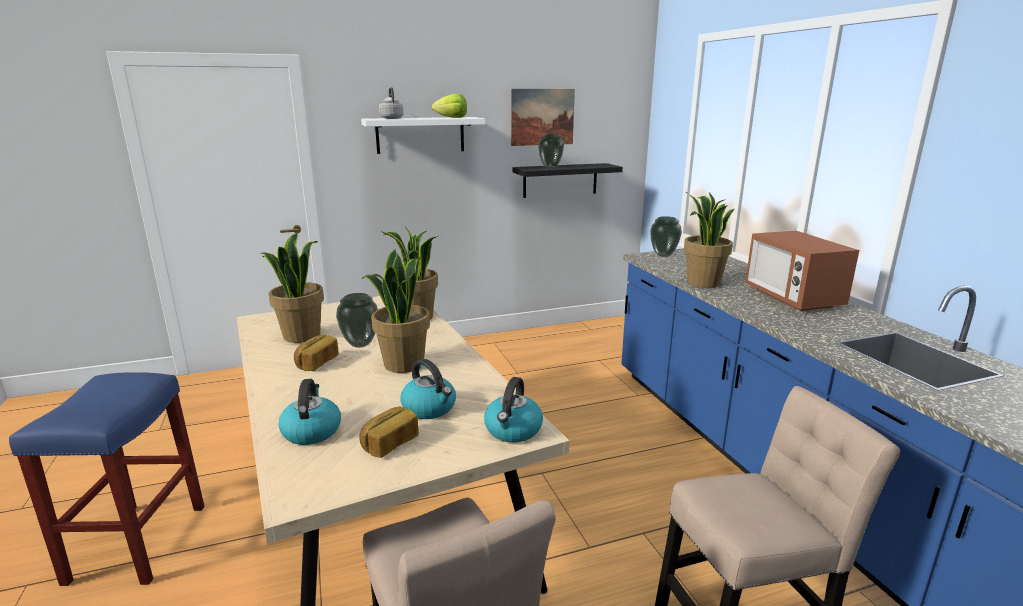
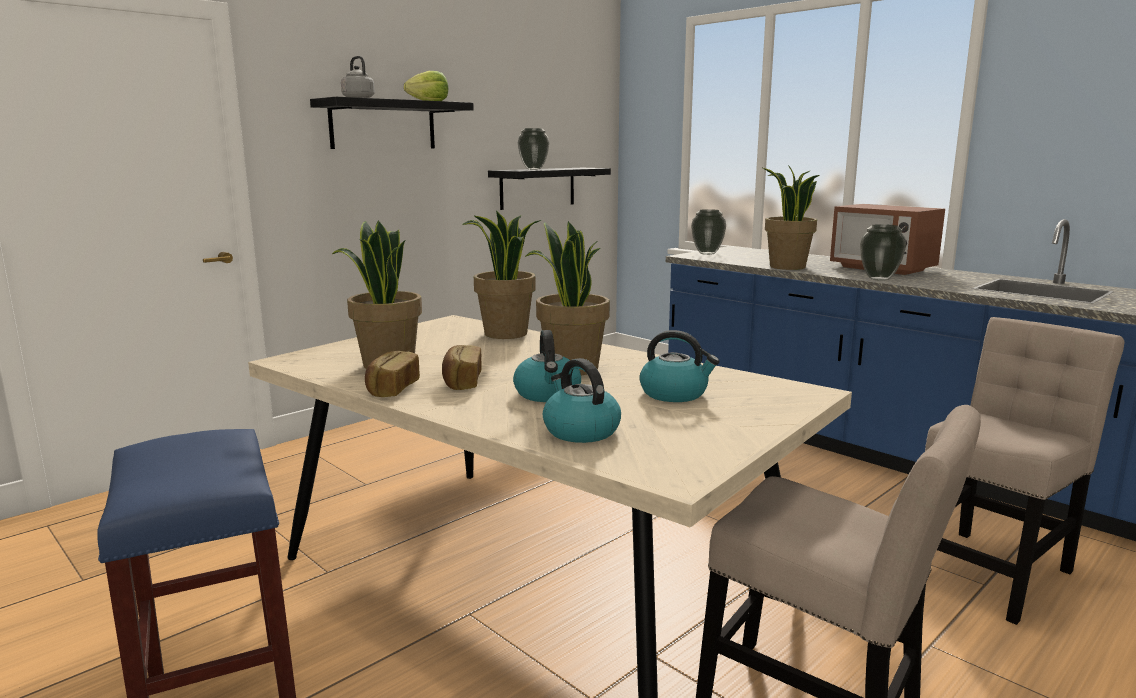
camera: 25 degrees left, 5 degrees down
vase [336,293,378,348] -> vase moved to [860,224,906,281]
bread [359,406,419,458] -> bread moved to [365,351,420,397]
white shelf [361,117,485,154] -> black shelf [310,97,474,149]
kettle [484,377,543,443] -> kettle moved to [513,330,581,402]
picture [511,89,575,146] -> none

